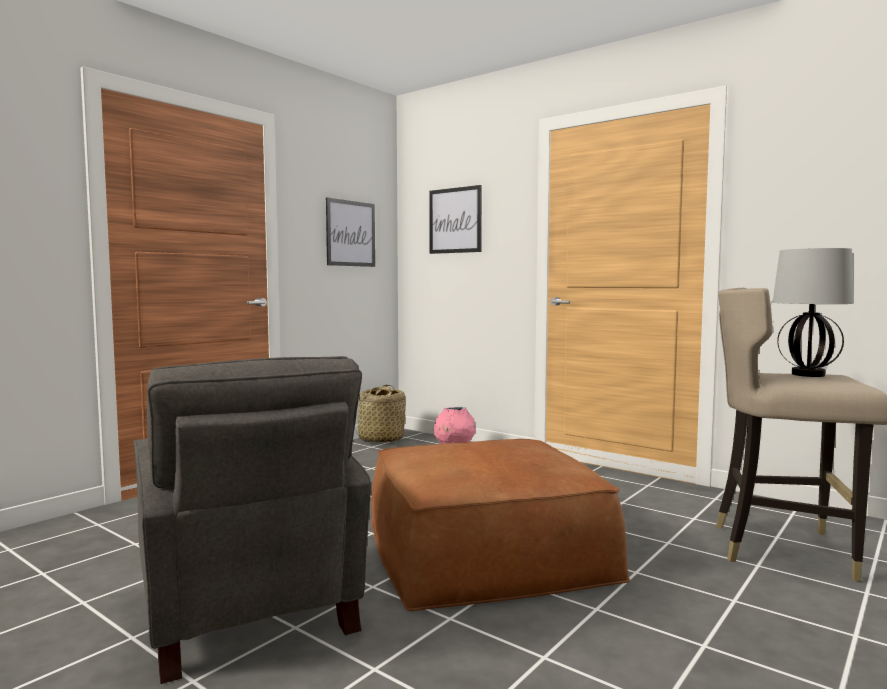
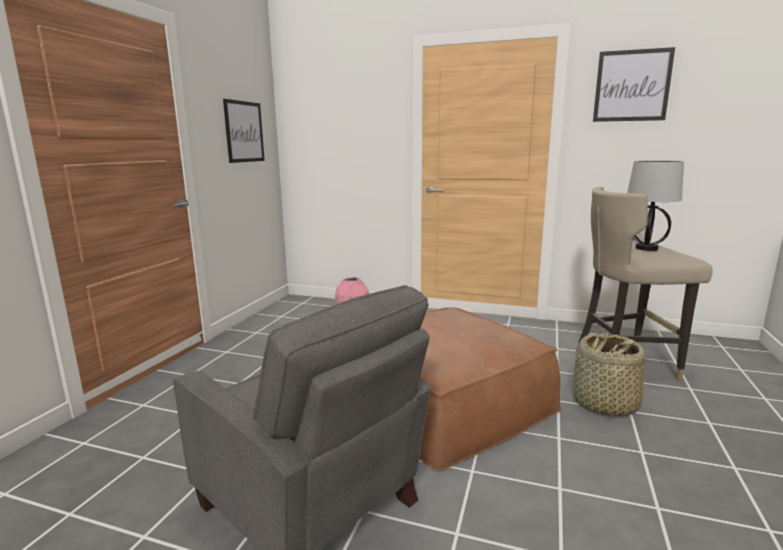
camera: 20 degrees left, 10 degrees up
basket [357,385,405,443] -> basket moved to [574,329,645,417]
picture [429,185,482,254] -> picture moved to [593,47,675,122]

